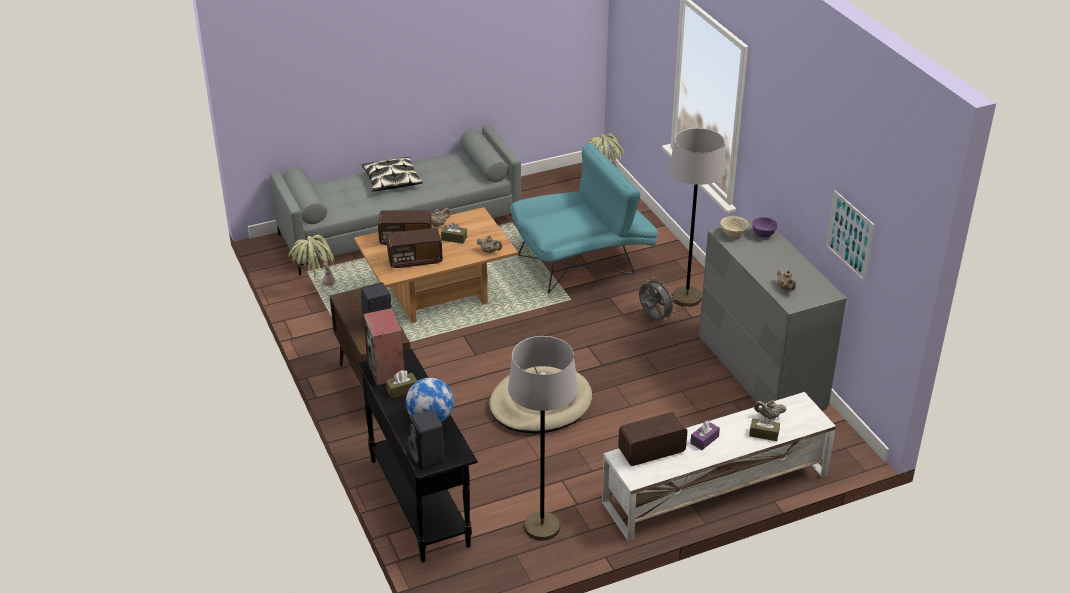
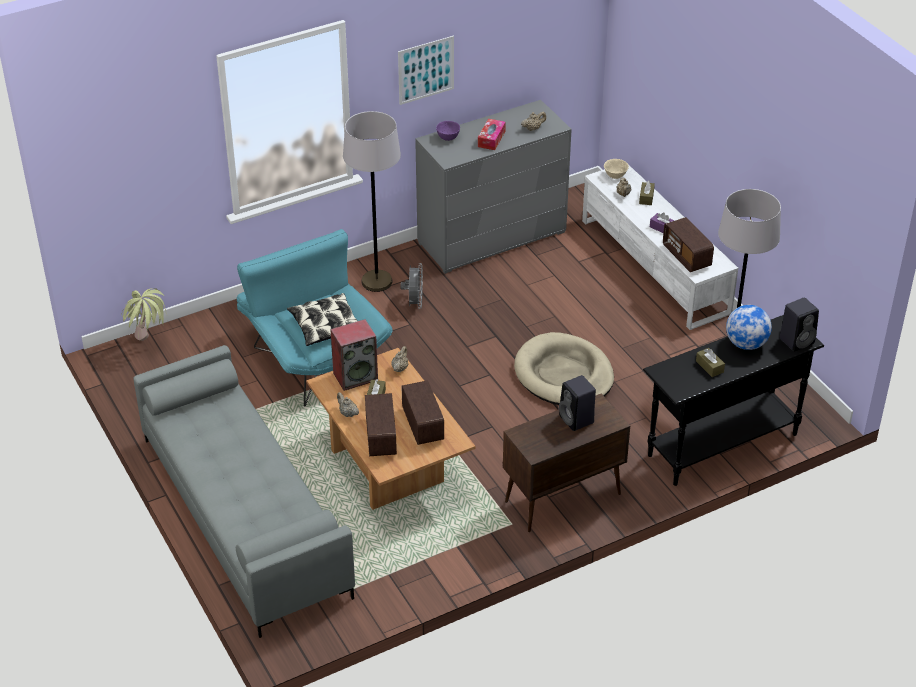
camera: 95 degrees left, 5 degrees up
potted plant [289,235,335,286] -> none
pillow [362,157,423,192] -> pillow moved to [287,293,358,346]
speaker [363,308,405,385] -> speaker moved to [330,319,378,391]
grey fan [639,277,676,320] -> grey fan turned 135 degrees clockwise [401,263,423,309]
beige bowl [721,216,749,237] -> beige bowl moved to [604,159,629,179]
picture [826,190,874,282] -> picture moved to [398,36,454,105]
none -> tissue box [478,119,506,150]

